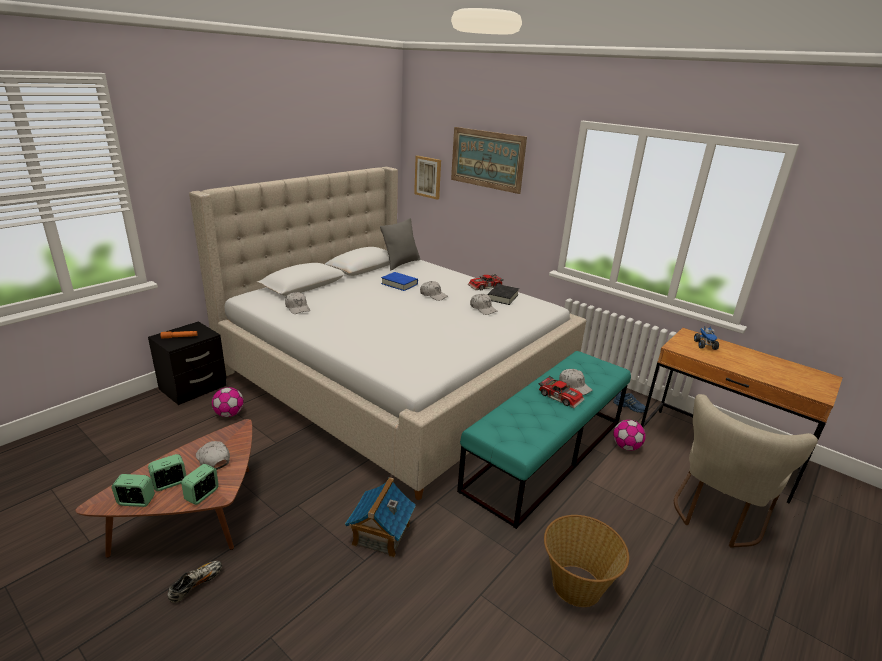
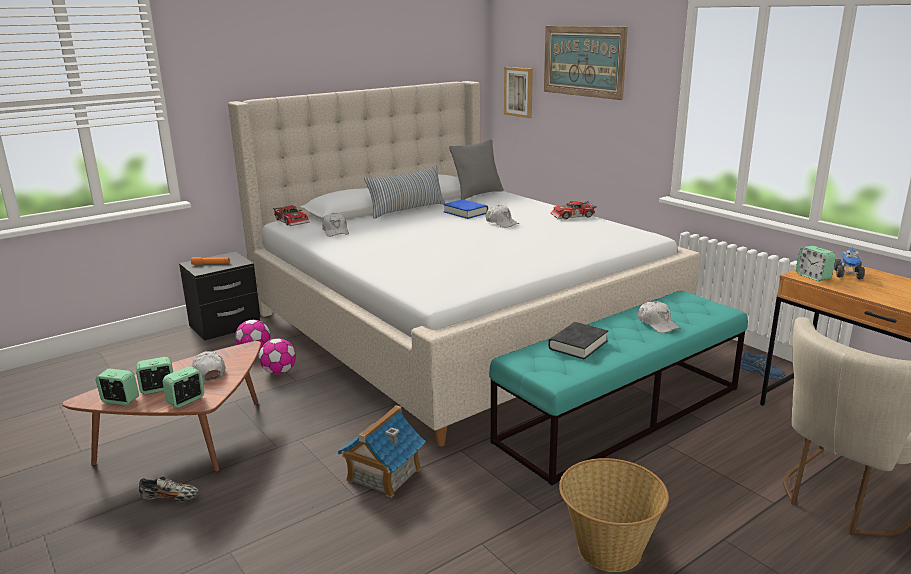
camera: 15 degrees right, 5 degrees down
shoe [167,561,222,603] -> shoe turned 45 degrees clockwise [139,477,199,502]
white cap [470,294,498,315] -> none
black book [487,284,519,305] -> black book moved to [548,322,608,359]
toy car [538,376,585,408] -> toy car moved to [273,205,310,226]
football [613,420,646,451] -> football moved to [259,338,296,375]
none -> pillow [364,165,445,219]
none -> alarm clock [796,246,836,281]

